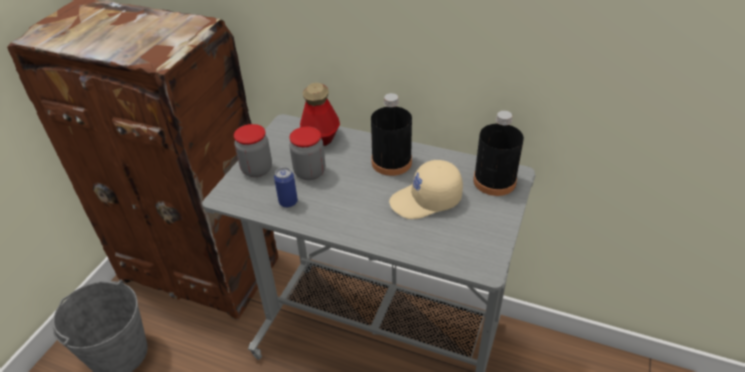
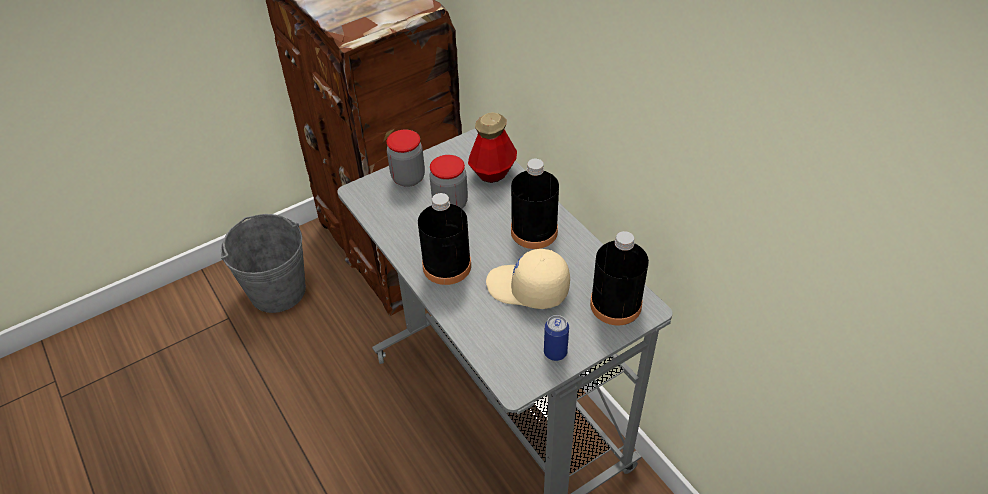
camera: 35 degrees right, 5 degrees up
can [274,167,298,208] -> can moved to [544,315,569,361]
none -> black bottle [418,193,471,285]

